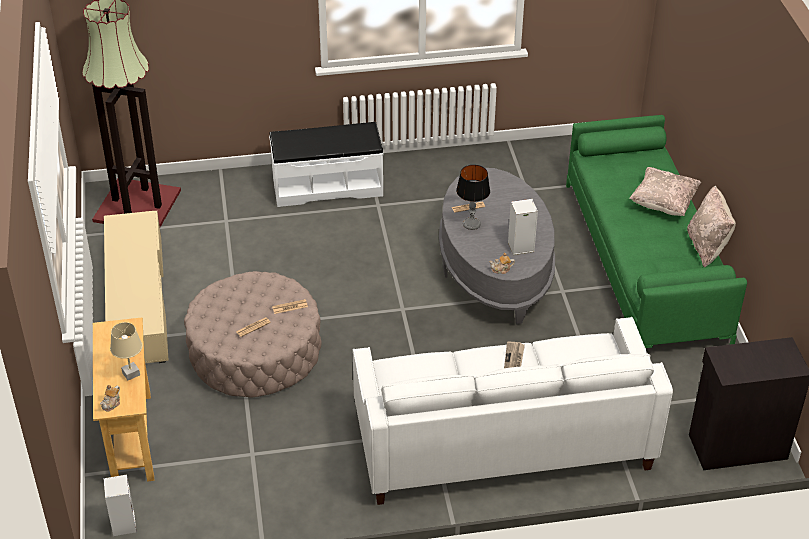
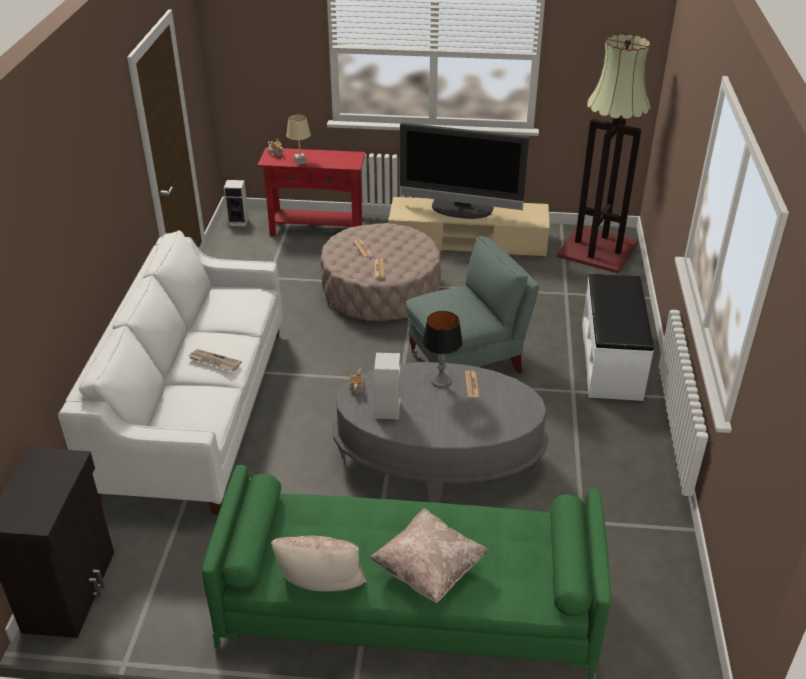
camera: 105 degrees right, 5 degrees down
beige console table [93,317,154,482] -> red console table [257,148,365,236]
none -> television [400,122,529,219]
none -> grey armchair [406,236,539,373]

